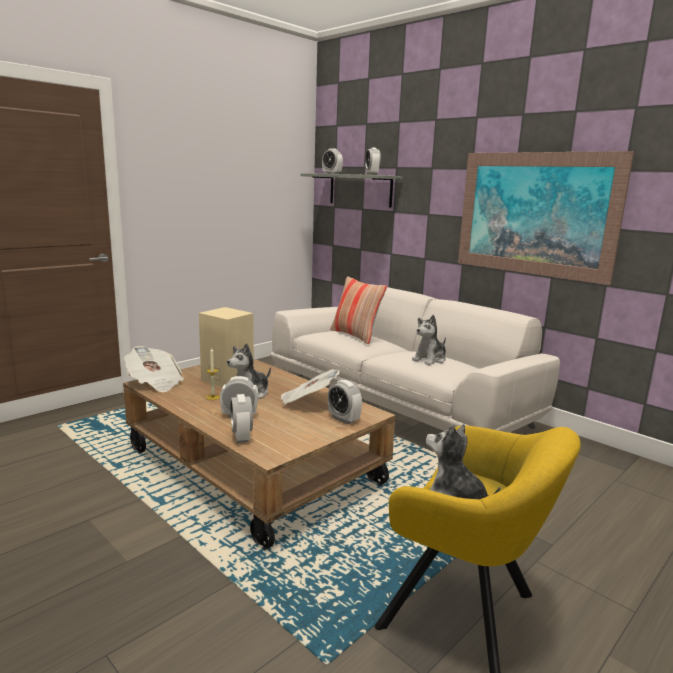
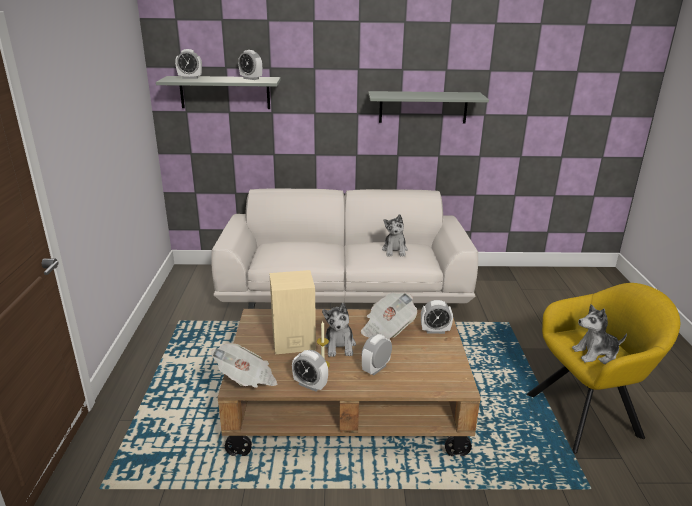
camera: 45 degrees left, 10 degrees up
alarm clock [230,394,253,443] -> alarm clock moved to [292,350,328,392]
pillow [330,276,387,344] -> none
picture [458,151,634,285] -> grey shelf [368,91,489,124]

